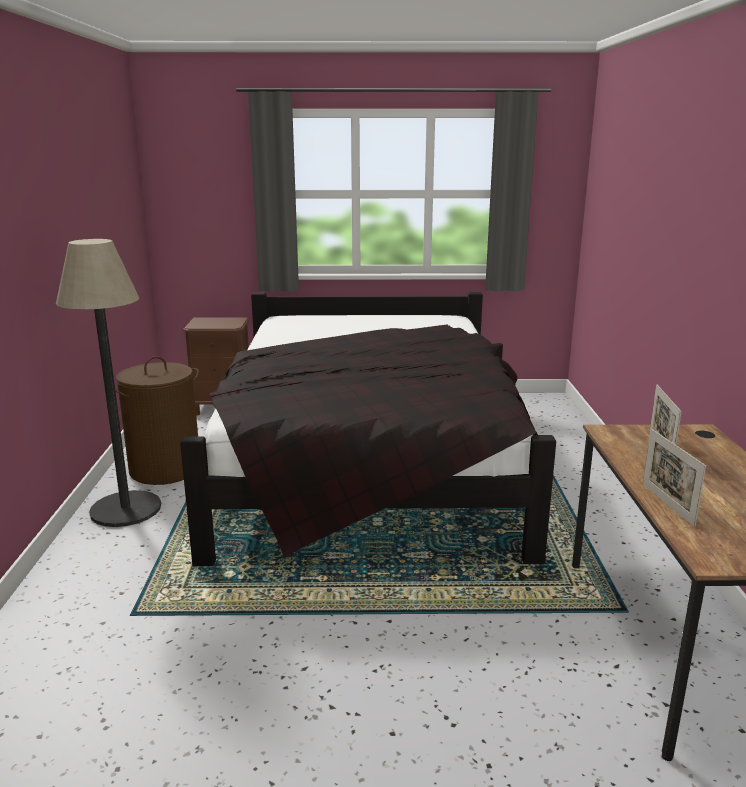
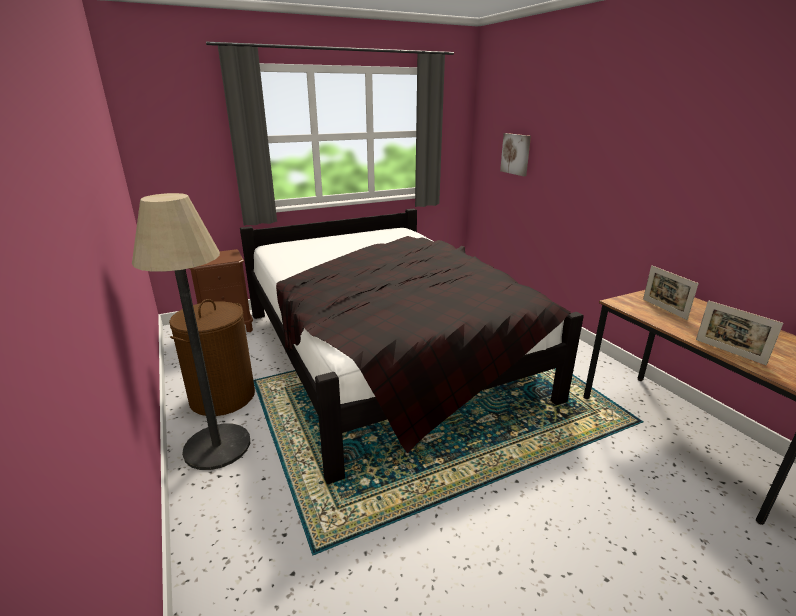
camera: 25 degrees left, 5 degrees up
none -> picture [500,133,531,176]

